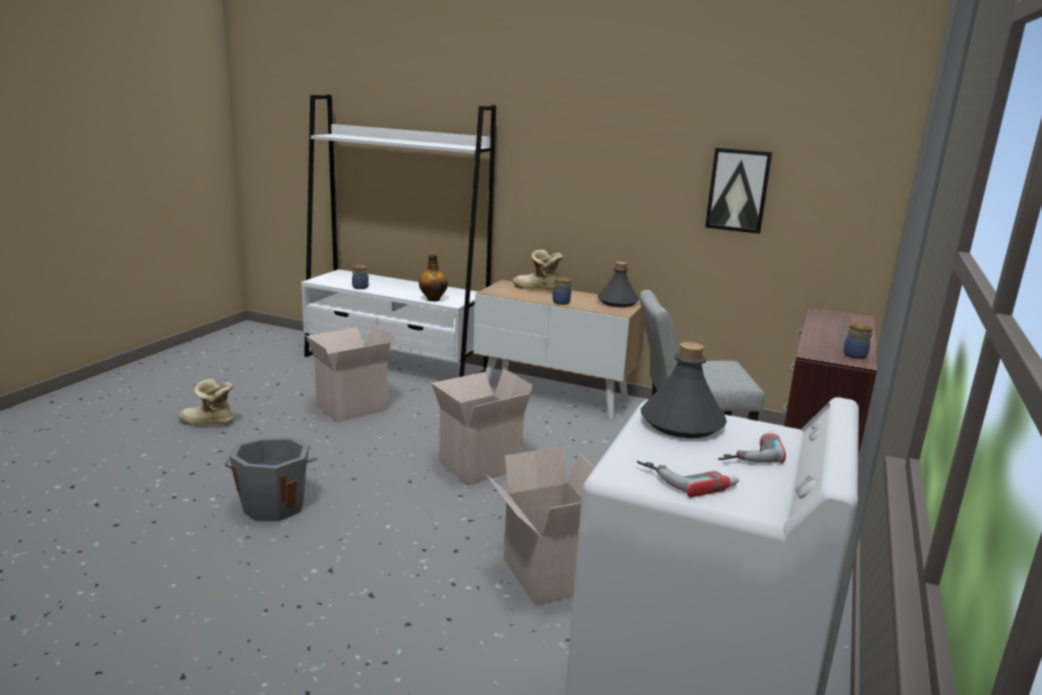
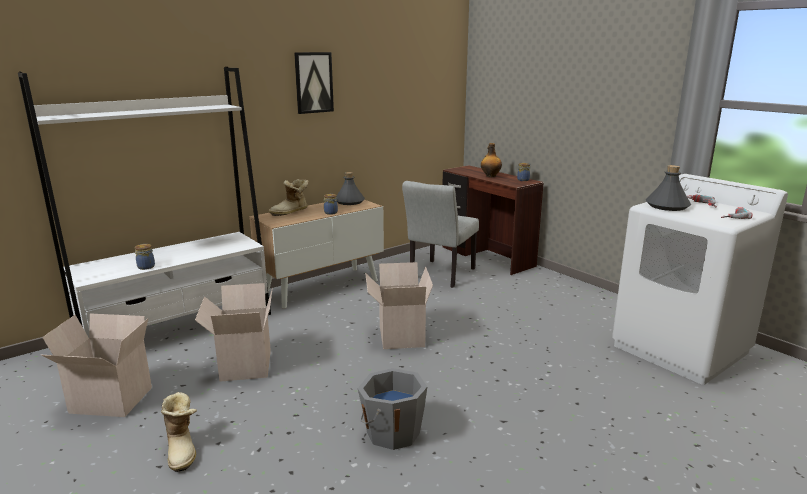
camera: 60 degrees left, 0 degrees up
boot [178,379,234,425] -> boot turned 60 degrees counterclockwise [161,392,197,472]
bottle [419,253,448,301] -> bottle moved to [481,143,502,178]
cardboard box [487,446,595,606] -> cardboard box moved to [41,313,152,417]
picture [705,148,772,234] -> picture moved to [294,52,334,114]

